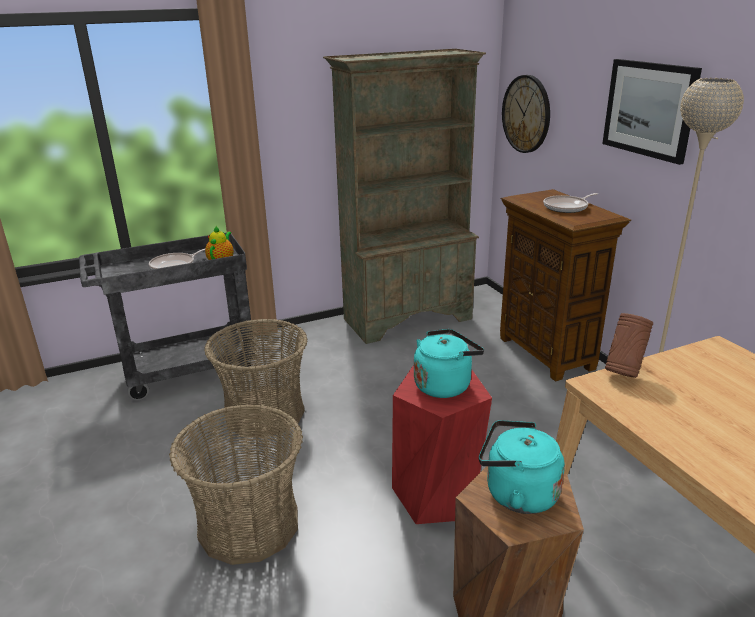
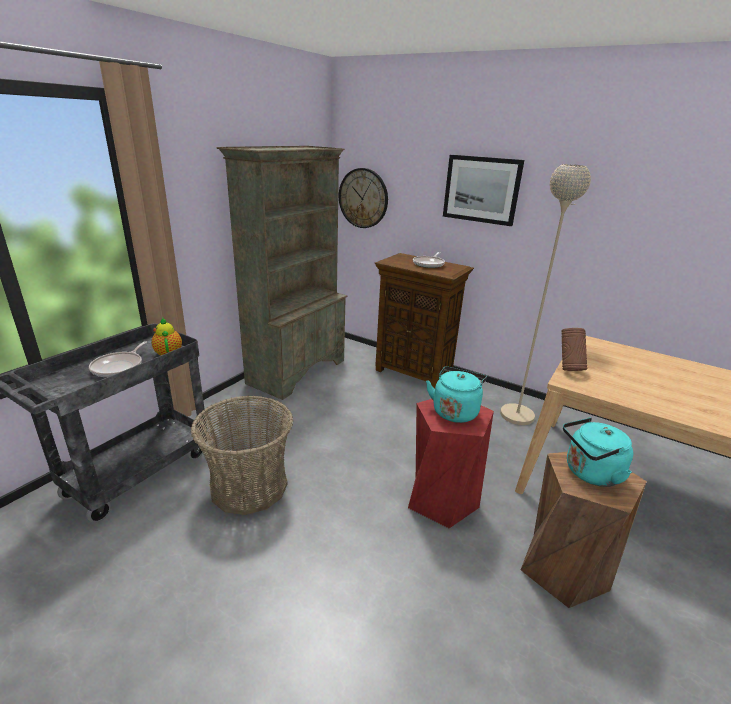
camera: 35 degrees left, 0 degrees up
basket [169,404,303,565] -> none

